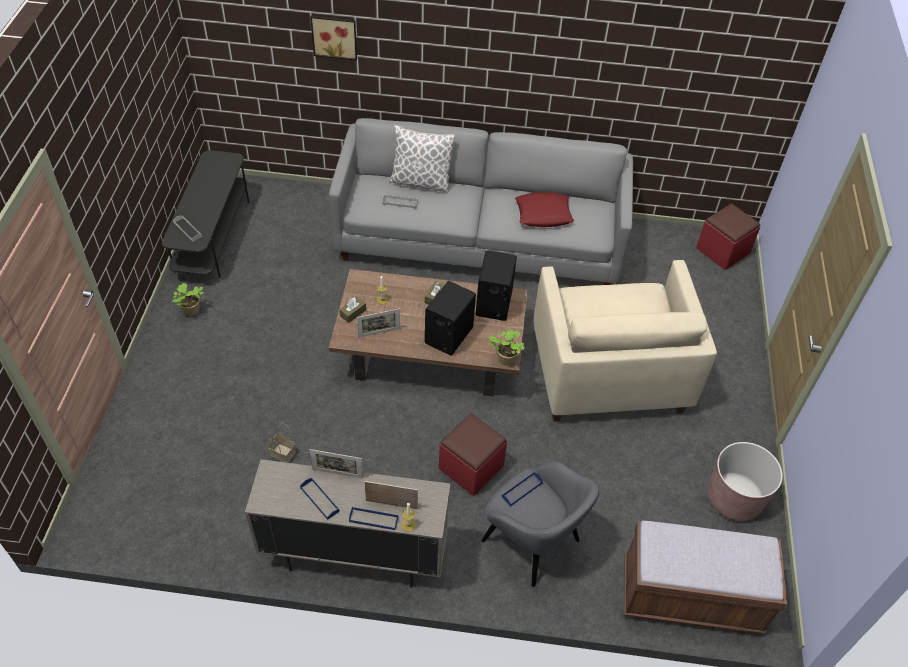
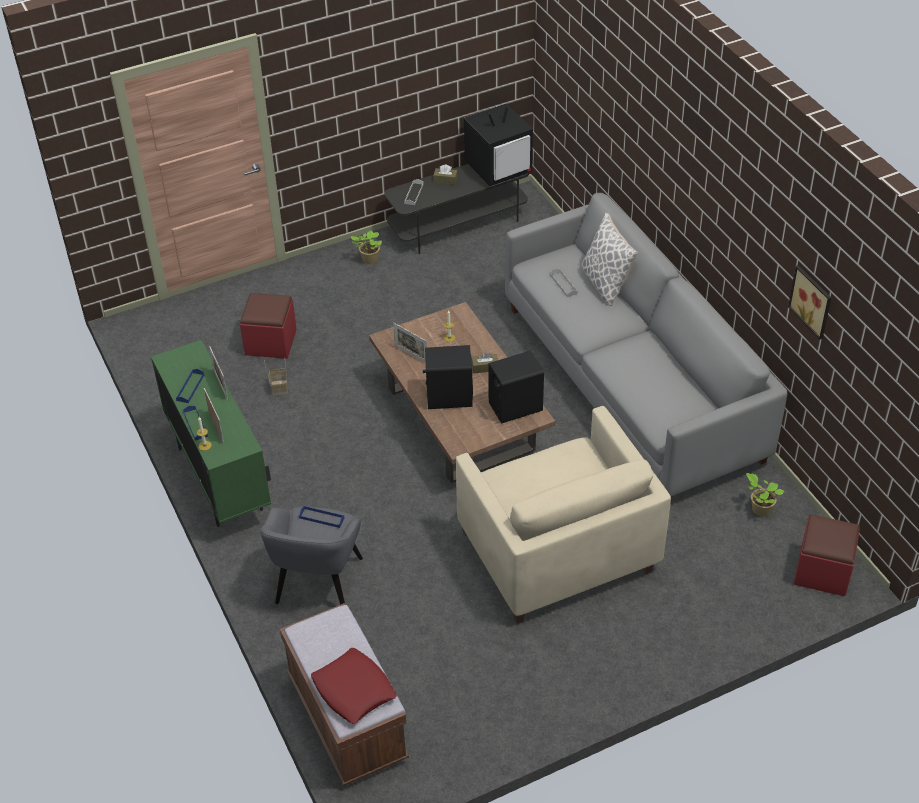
camera: 60 degrees right, 5 degrees down
beige cabinet [245,459,450,588] -> green cabinet [151,340,271,527]
picture [310,16,357,61] -> picture moved to [788,265,831,339]
brown tissue box [339,297,366,323] -> brown tissue box moved to [433,164,458,185]
red ottoman [439,414,507,496] -> red ottoman moved to [240,293,297,359]
potted plant [489,329,525,366] -> potted plant moved to [746,473,784,516]
red pillow [515,192,574,227] -> red pillow moved to [311,648,397,724]
beige armchair [533,260,717,422] -> beige armchair turned 75 degrees counterclockwise [456,406,671,624]
brown planter [708,442,783,521] -> none
none -> television [464,103,533,186]

